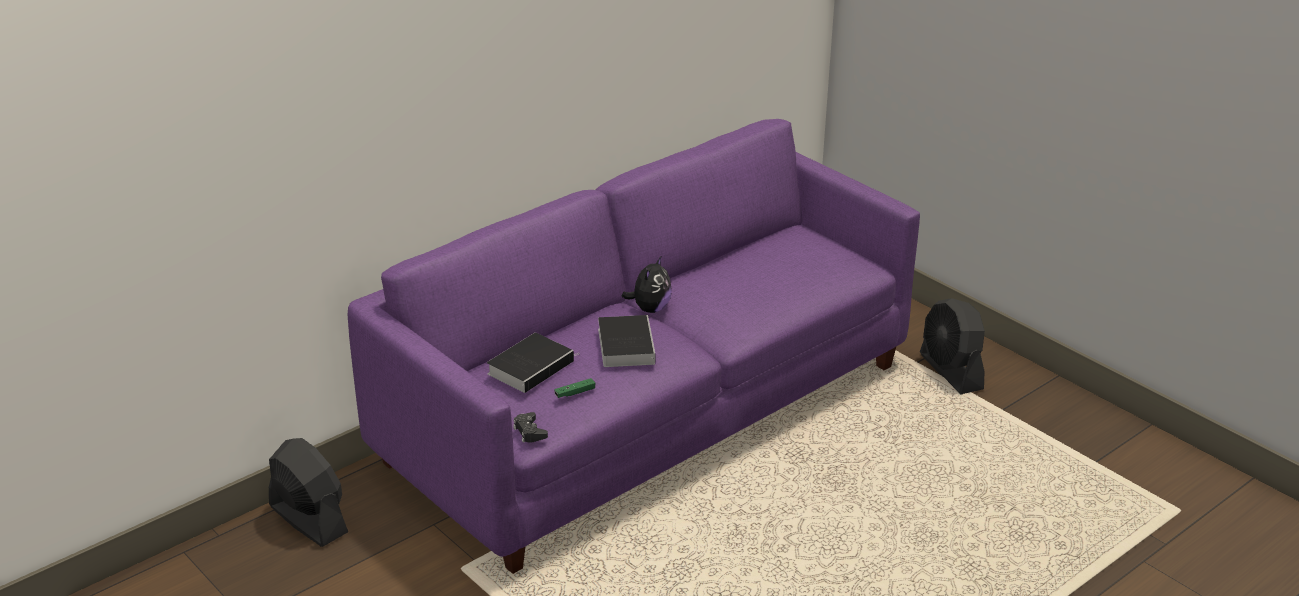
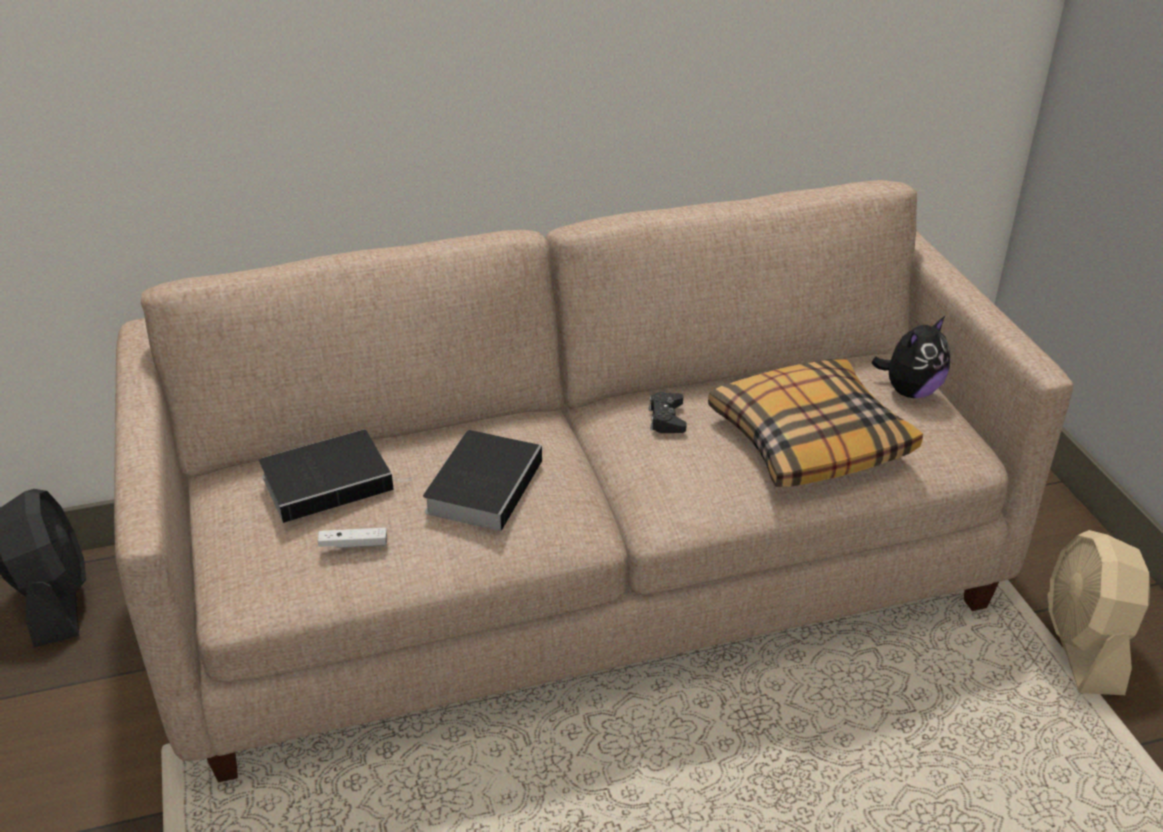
camera: 25 degrees right, 5 degrees up
purple sofa [348,119,920,574] -> beige sofa [114,180,1073,783]
black game controller [513,412,548,443] -> black game controller moved to [649,392,687,433]
green game controller [554,378,595,398] -> white game controller [318,528,387,548]
plush toy [622,255,672,313] -> plush toy moved to [871,316,950,398]
black fan [920,298,985,395] -> beige fan [1047,530,1150,695]
none -> pillow [708,359,923,487]

